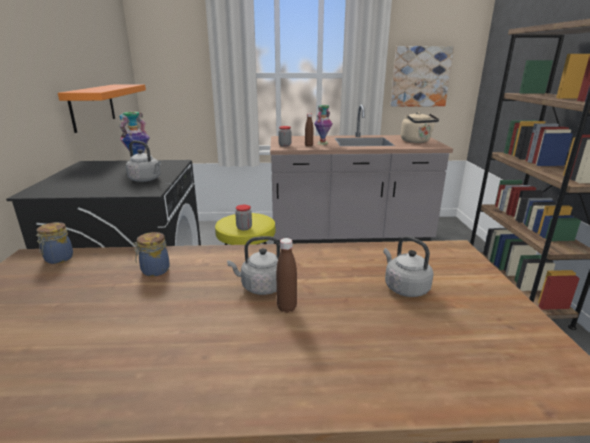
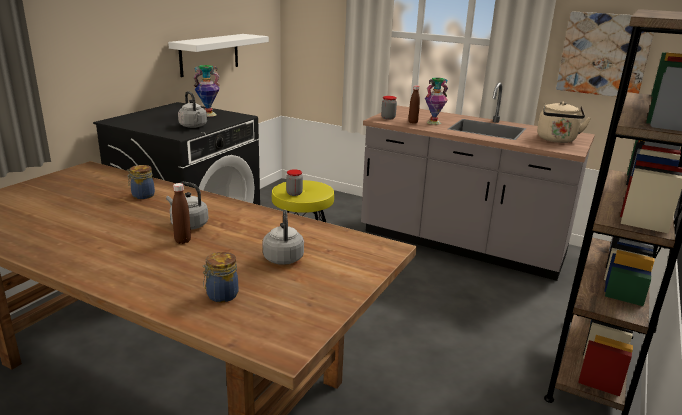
camera: 30 degrees right, 0 degrees up
jar [36,222,73,264] -> jar moved to [203,252,238,303]
orange shelf [58,84,146,133] -> white shelf [168,34,269,77]

